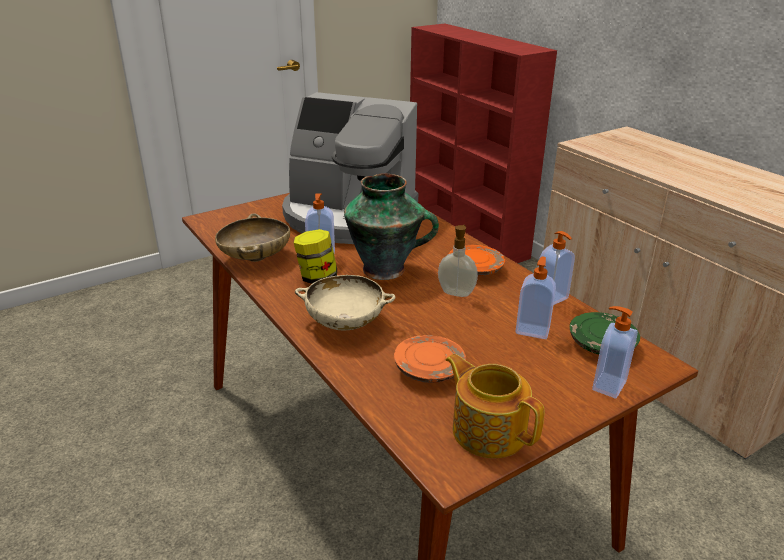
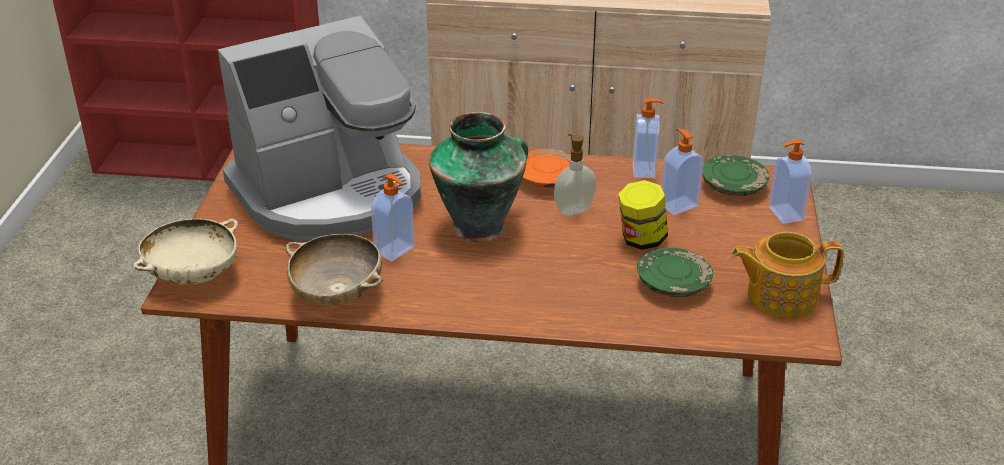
camera: 50 degrees left, 5 degrees up
jar [294,229,337,284] -> jar moved to [618,180,668,250]
beige bowl [295,275,395,331] -> beige bowl moved to [133,219,238,285]
orange plate [394,335,466,383] -> green plate [637,248,713,297]

